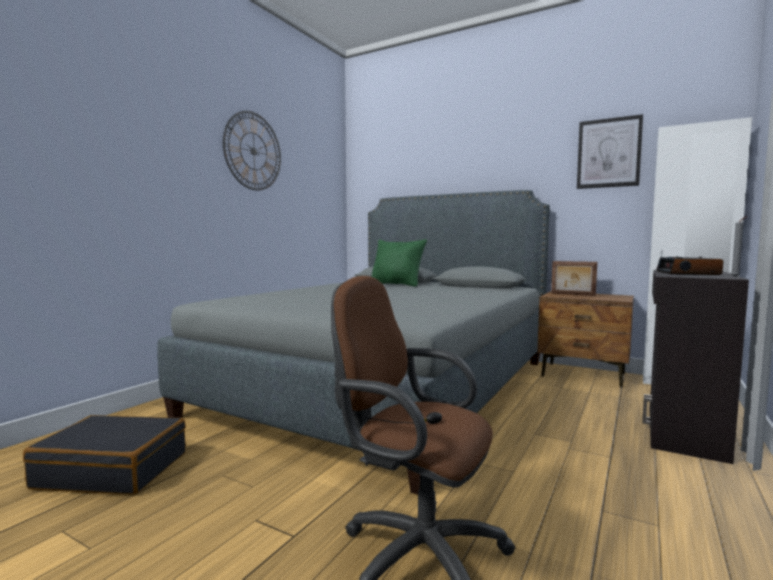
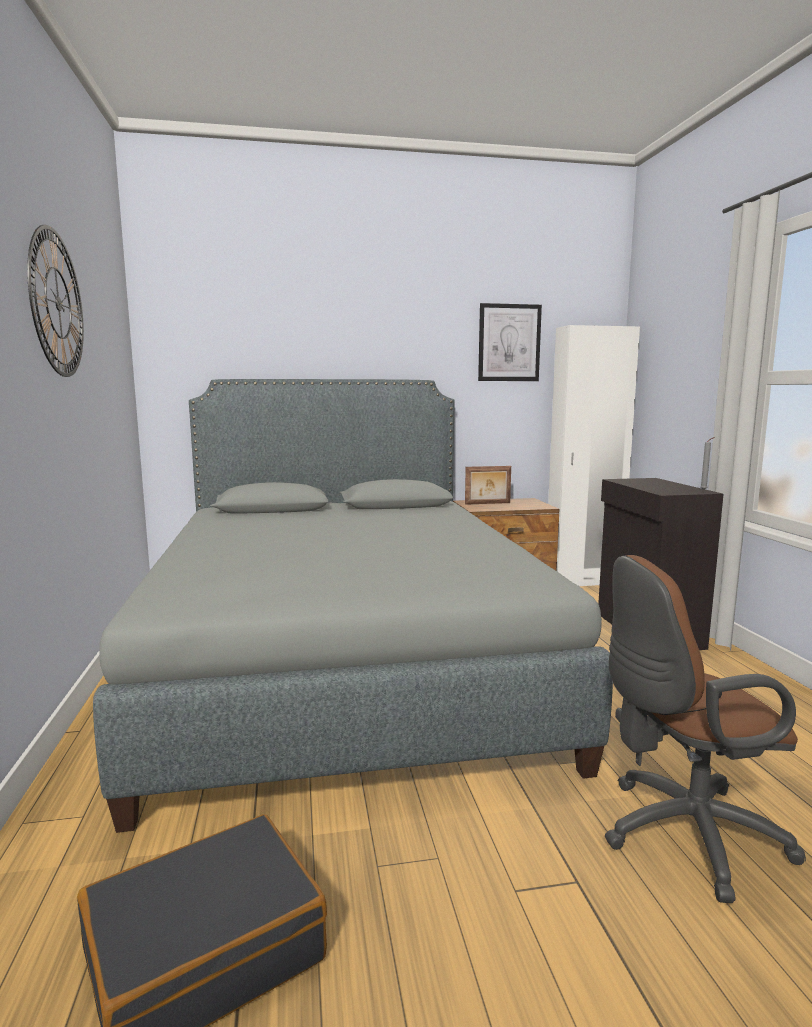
camera: 40 degrees left, 5 degrees up
green pillow [372,239,427,287] -> none
alarm clock [656,257,723,275] -> none

